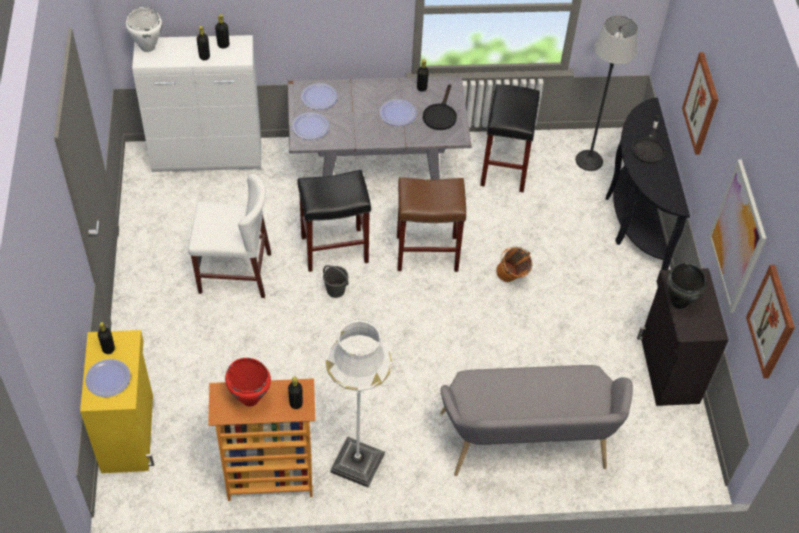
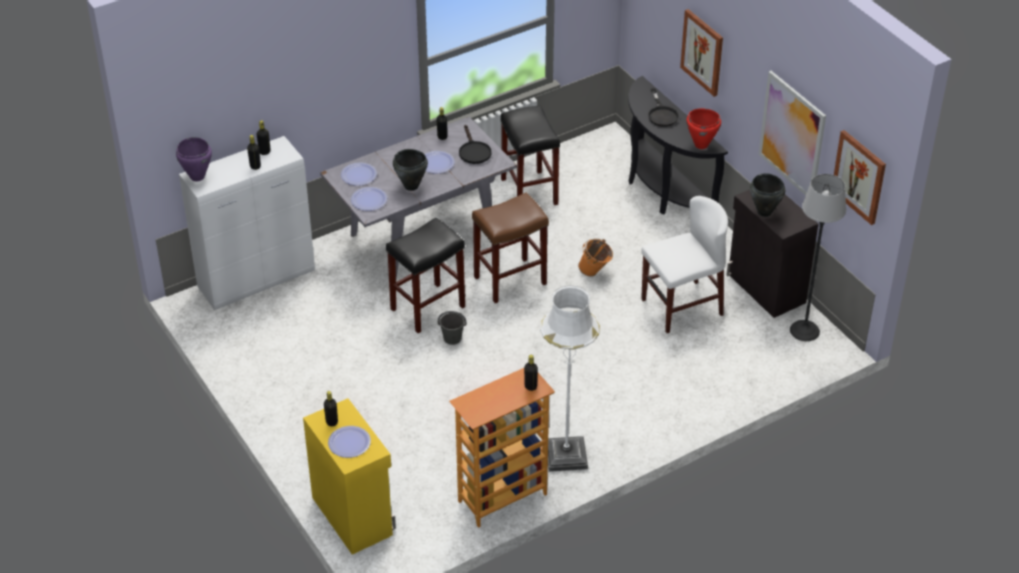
camera: 25 degrees left, 10 degrees down
white cooking pot [126,7,162,52] -> purple cooking pot [176,137,212,181]
white chair [188,174,271,298] -> white chair moved to [641,196,728,333]
red cooking pot [225,358,271,406] -> red cooking pot moved to [686,108,721,149]
grey bench [440,365,633,476] -> none
floor lamp [575,15,638,171] -> floor lamp moved to [790,174,846,341]
none -> black cooking pot [393,149,428,191]

